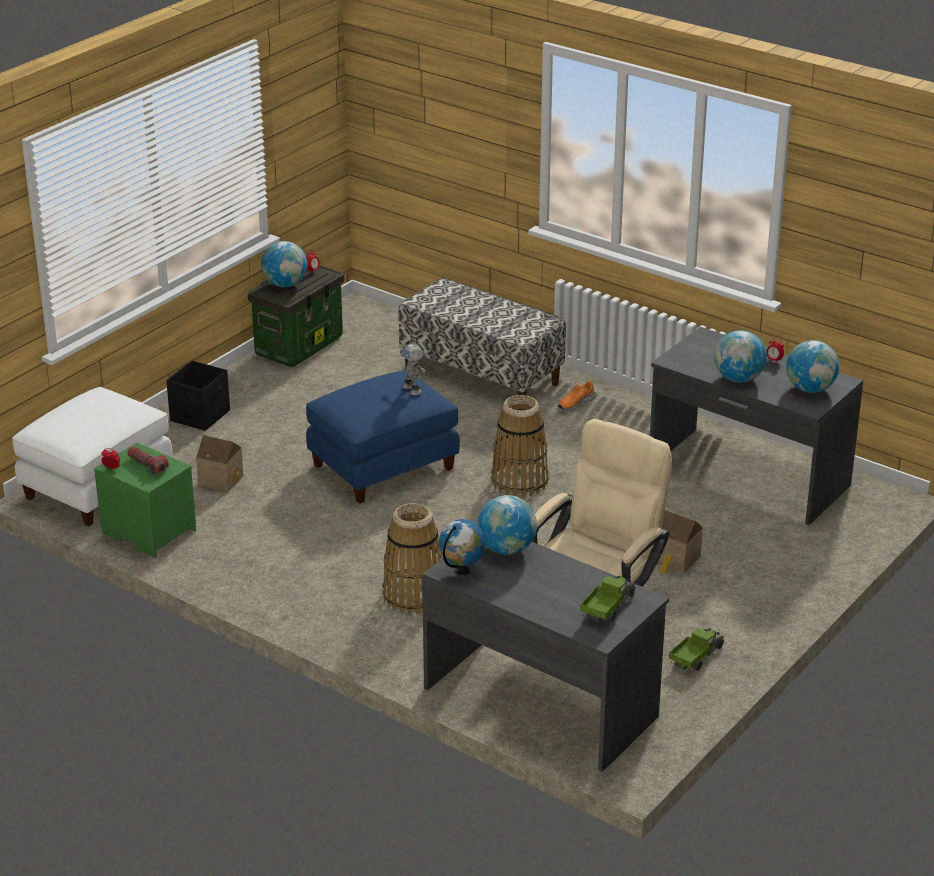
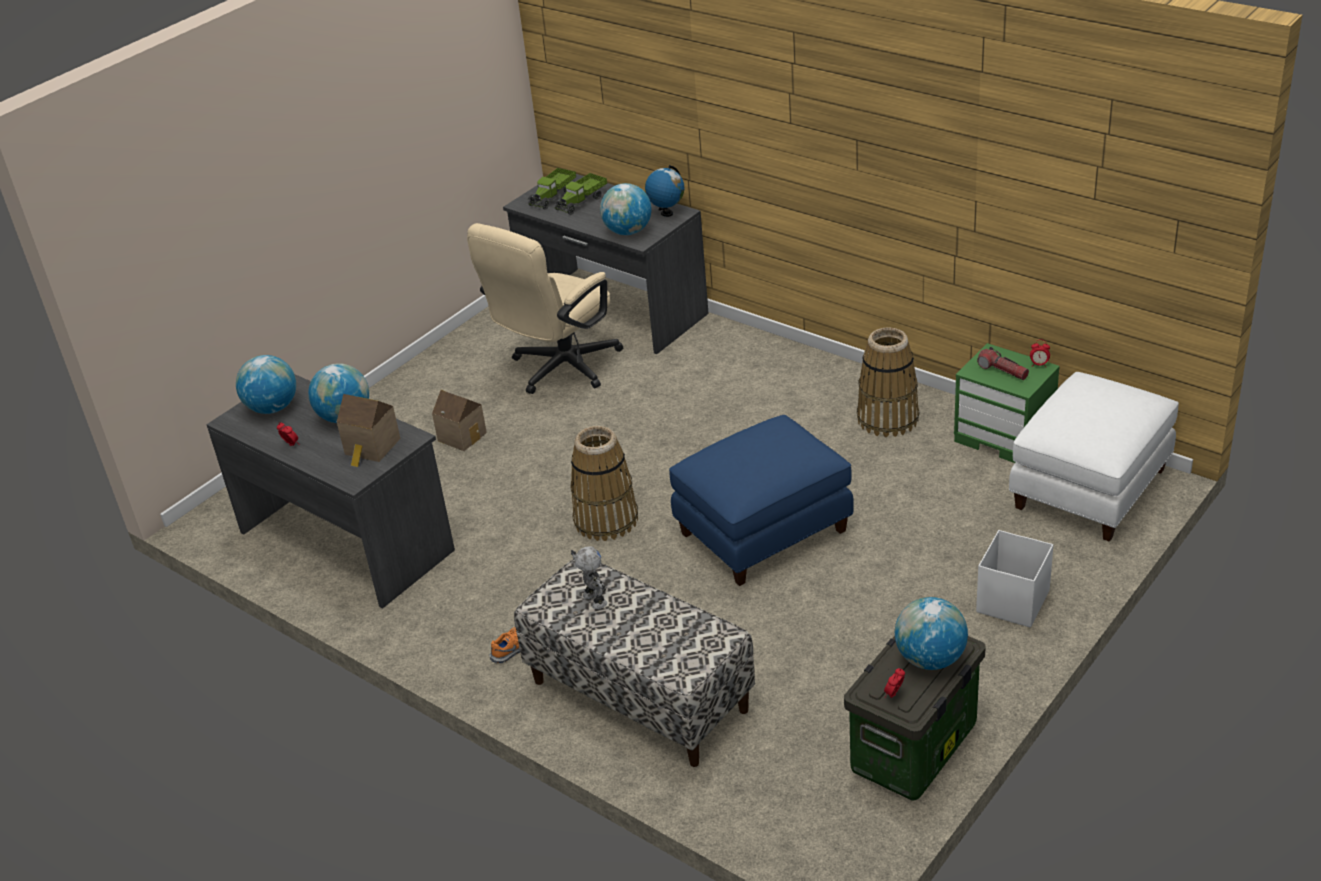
camera: 175 degrees left, 5 degrees up
black storage box [166,360,230,431] -> white storage box [976,530,1053,627]
toy house [196,435,243,492] -> toy house moved to [337,394,401,467]
basket [383,503,442,614] -> basket moved to [857,327,919,437]
toy robot [400,344,428,395] -> toy robot moved to [571,547,607,609]
toy truck [669,628,725,671] -> toy truck moved to [554,173,607,215]

